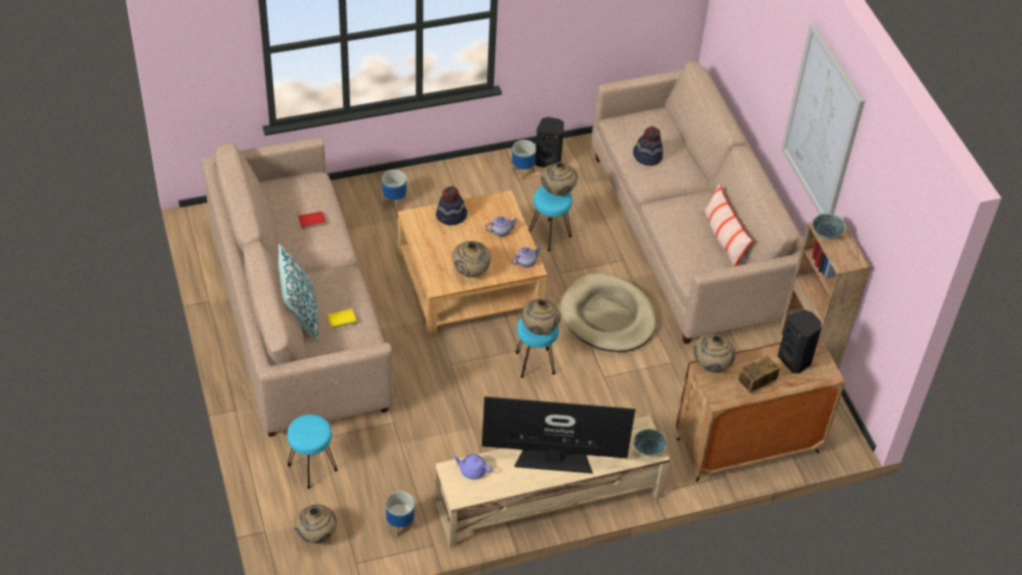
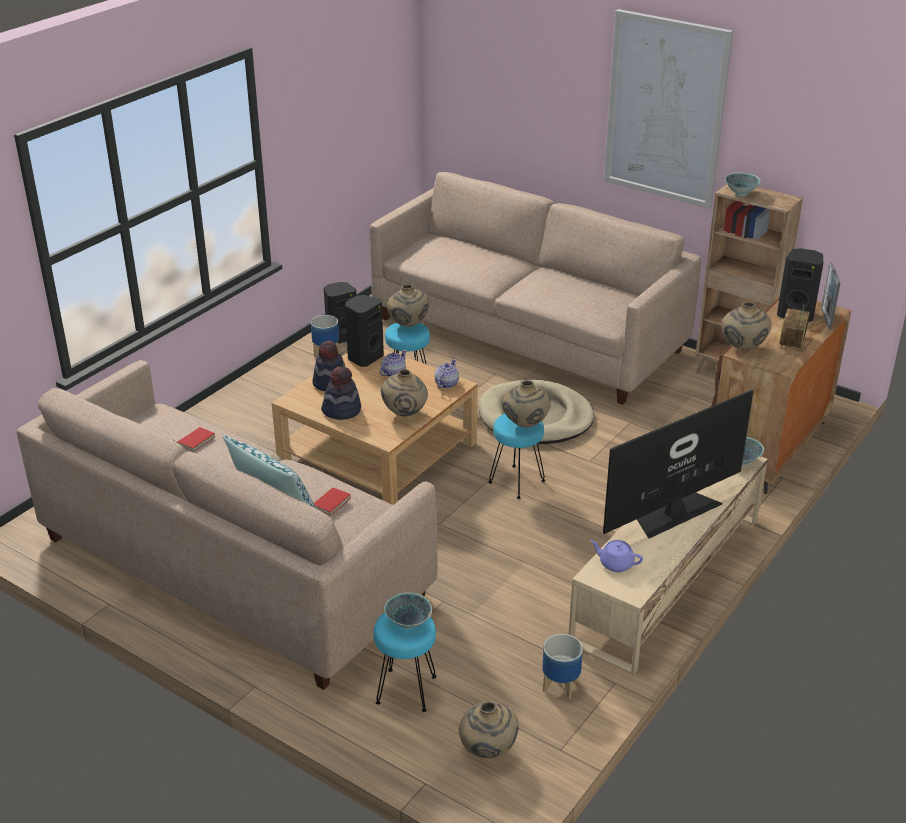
camera: 35 degrees left, 15 degrees down
yellow book [326,309,357,329] -> red book [314,487,351,516]
planter [382,170,407,210] -> none
purple teapot [452,454,493,479] -> purple teapot turned 45 degrees clockwise [590,540,643,572]
hat [633,126,663,166] -> hat moved to [321,367,361,420]
pillow [702,184,753,267] -> none
none -> black speaker [345,295,384,367]
none -> bowl [384,592,432,629]
none -> picture frame [821,262,841,330]

